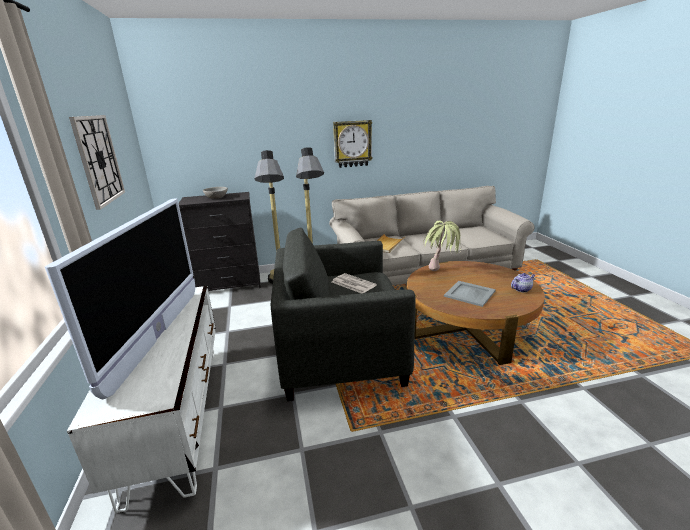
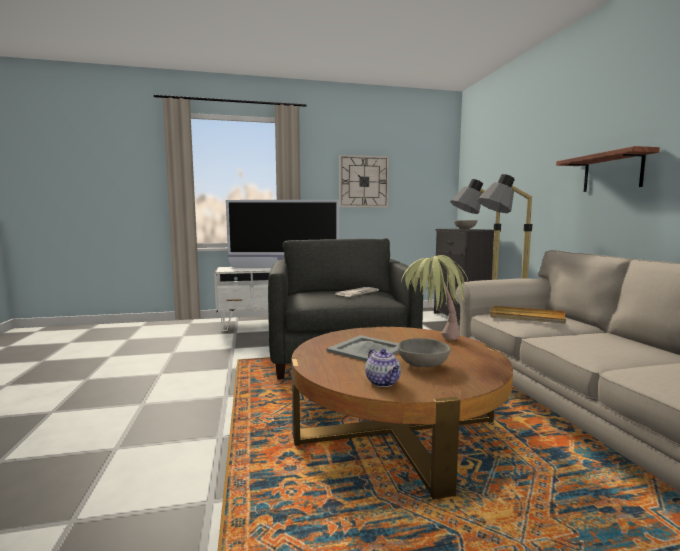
camera: 90 degrees right, 15 degrees down
wall clock [333,120,373,168] -> shelf [556,146,660,192]
none -> grey bowl [398,338,451,367]

